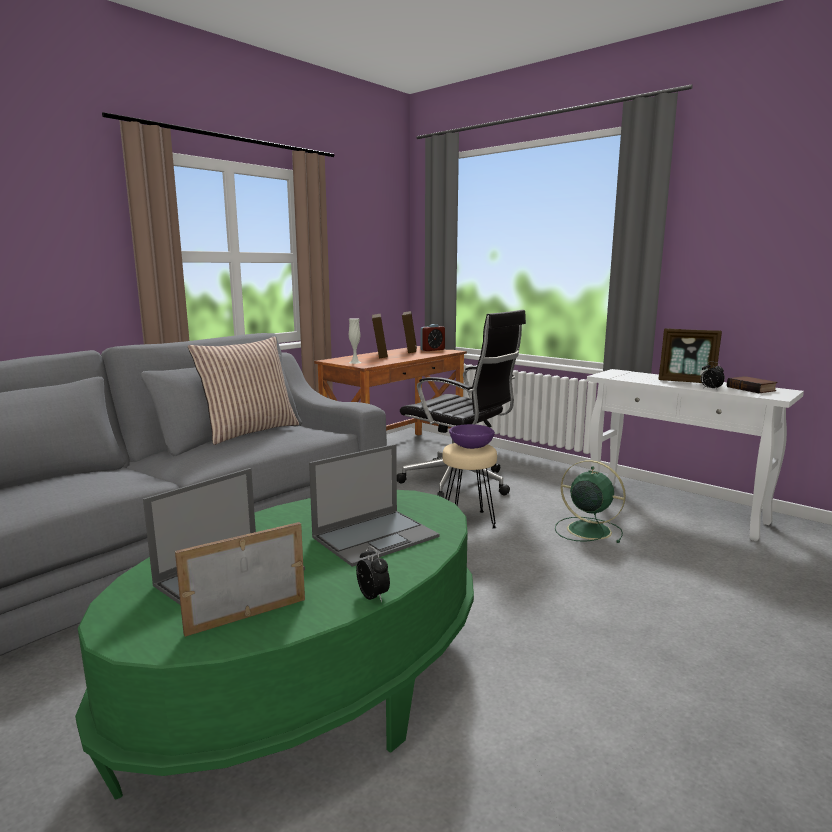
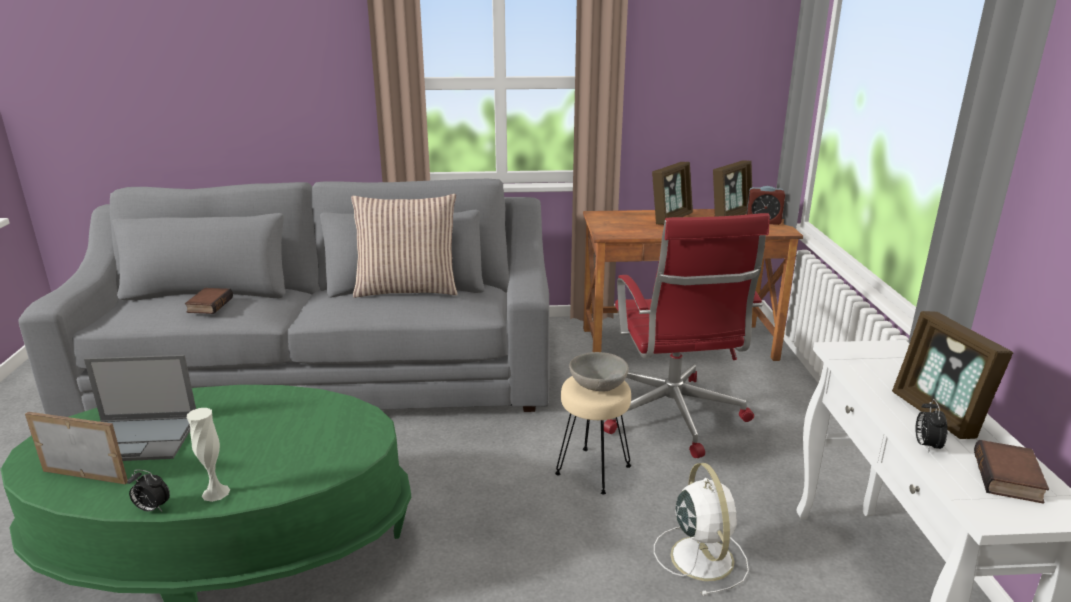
camera: 45 degrees right, 10 degrees up
laptop [309,444,439,567] -> none
white vase [349,318,361,364] -> white vase moved to [187,408,230,502]
alarm clock [356,545,390,602] -> alarm clock turned 90 degrees clockwise [127,470,170,512]
black office chair [397,310,526,498] -> red office chair [604,213,770,458]
purple bowl [449,424,495,449] -> grey bowl [569,352,629,391]
green fan [555,460,626,543] -> white fan [654,463,749,596]
none -> book [185,288,233,314]

